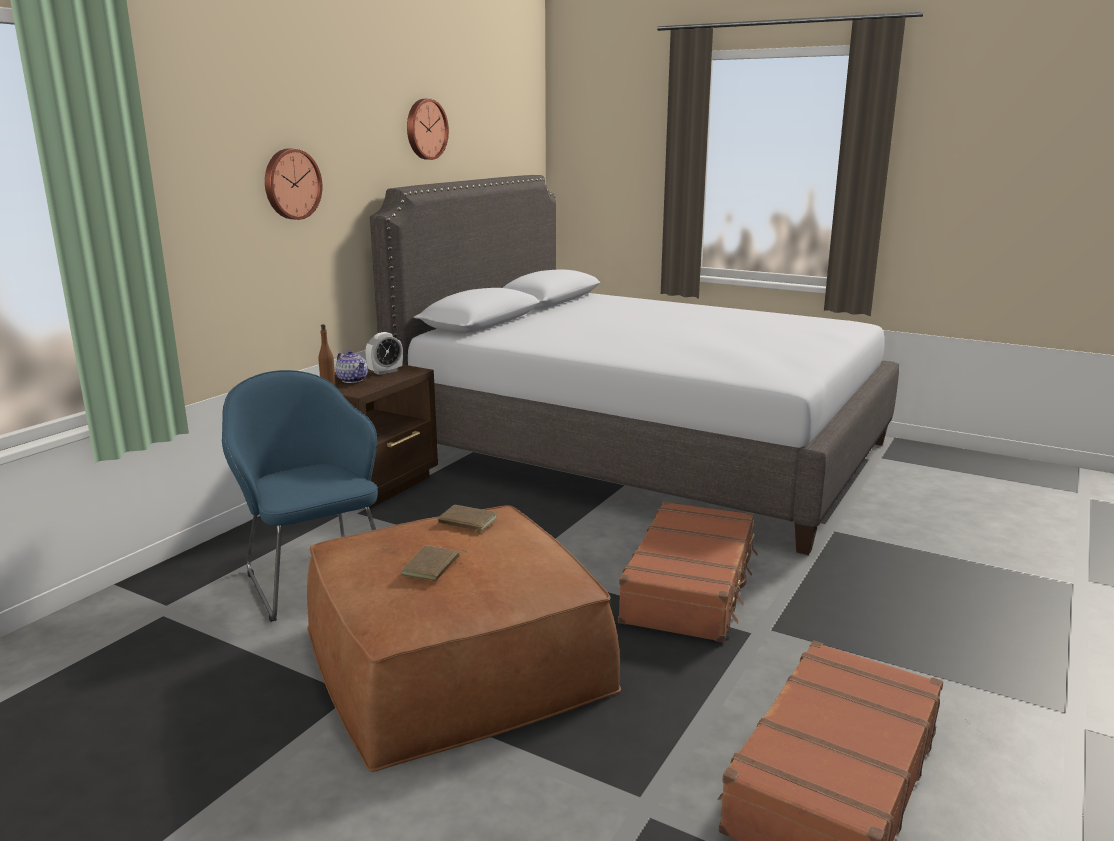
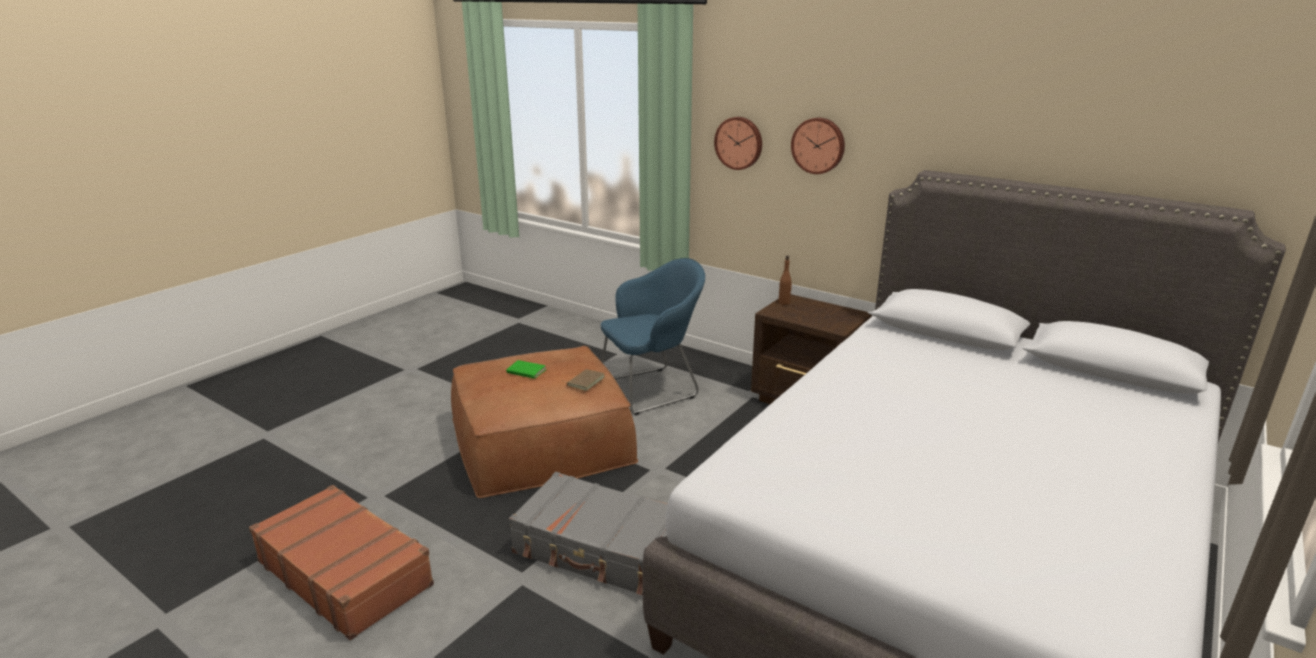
camera: 95 degrees right, 5 degrees up
teapot [335,350,368,383] -> none
alarm clock [365,332,403,375] -> none
brown book [401,545,470,582] -> green book [506,360,546,379]
wall clock [407,99,449,160] -> wall clock moved to [714,117,762,170]
brown suitcase [618,501,758,642] -> grey suitcase [509,472,668,596]

